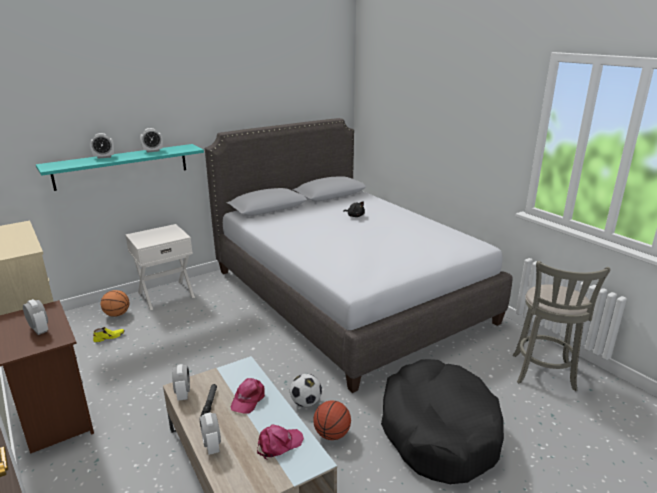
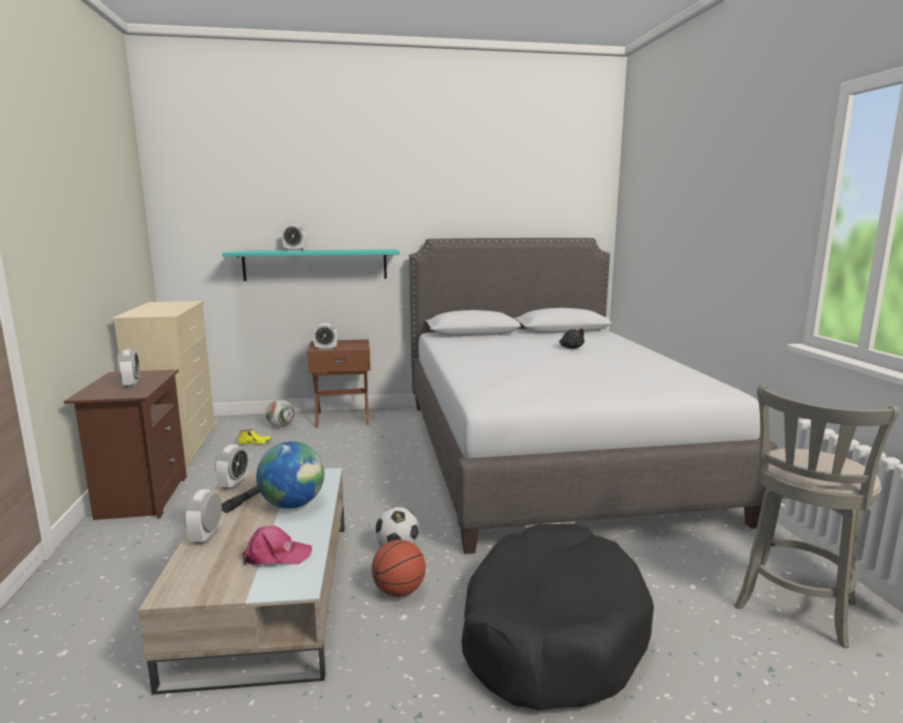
camera: 25 degrees right, 10 degrees down
basketball [101,290,130,317] -> football [266,399,294,427]
white nightstand [125,224,195,310] -> brown nightstand [307,339,371,428]
alarm clock [140,128,163,153] -> alarm clock moved to [313,323,338,350]
pink cap [231,378,265,414] -> globe [256,441,324,509]

